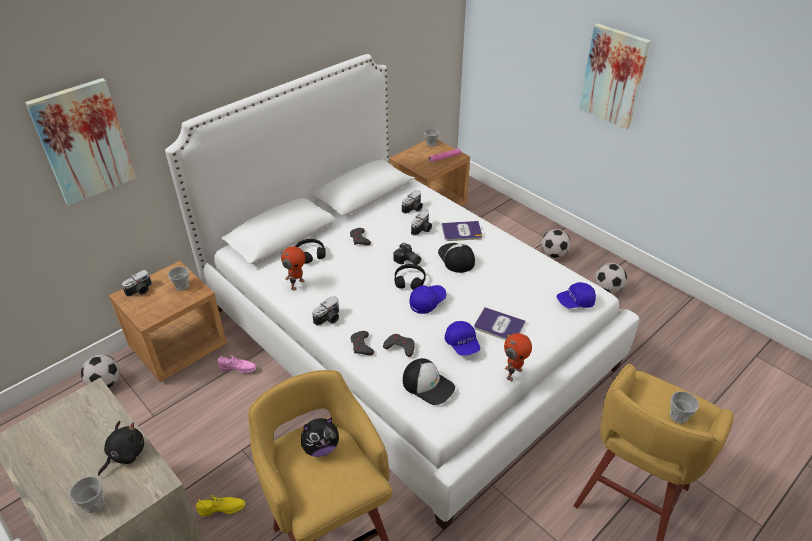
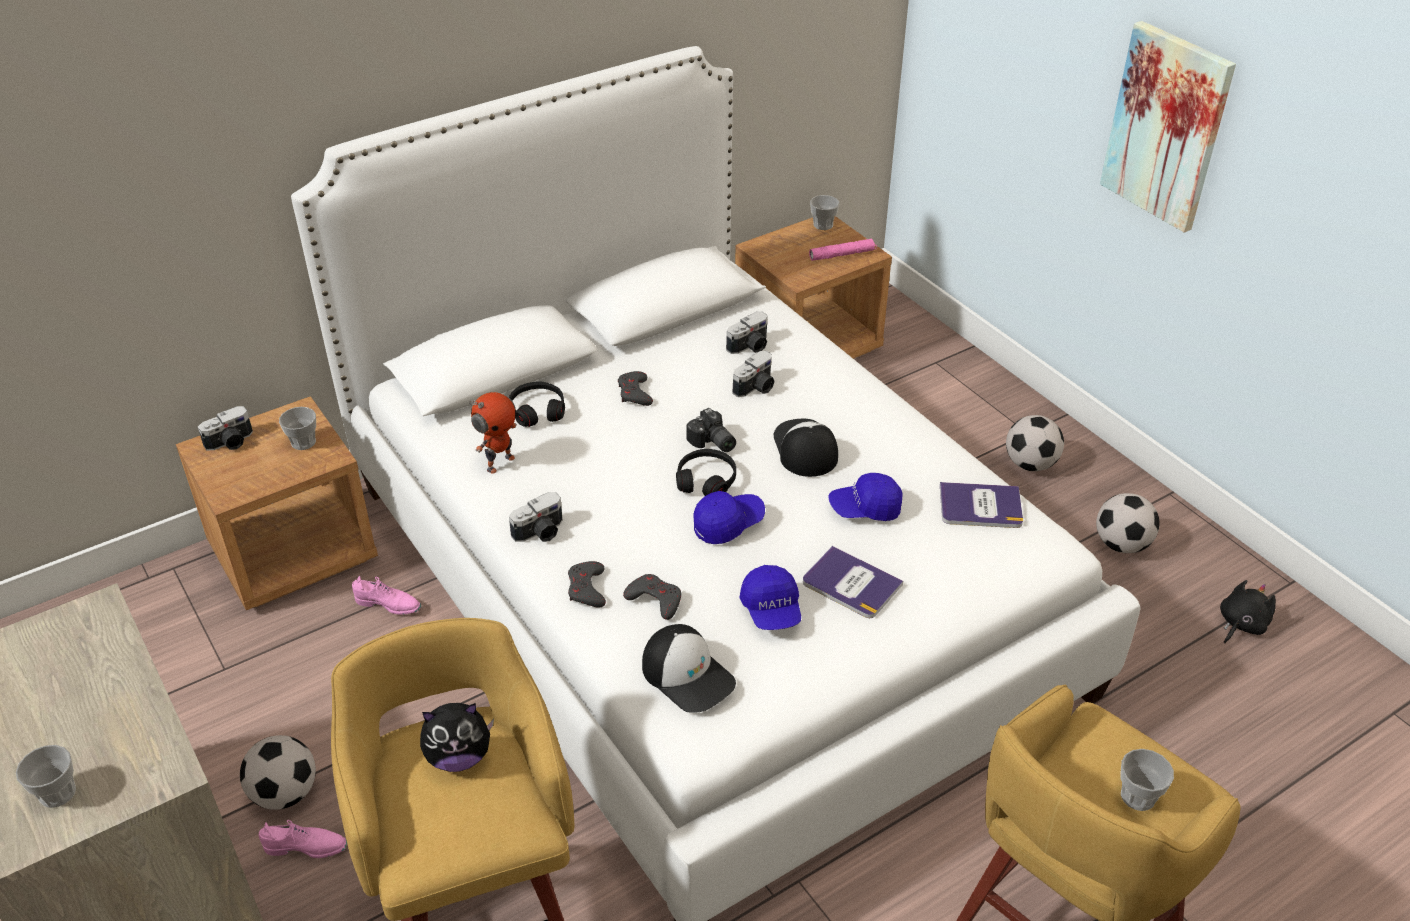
camera: 10 degrees right, 0 degrees up
picture [25,78,136,206] -> none
football [81,355,120,388] -> football moved to [240,735,316,810]
black plush toy [98,421,144,475] -> black plush toy moved to [1220,580,1276,644]
yellow shoe [196,495,246,516] -> pink shoe [259,820,347,858]
book [442,221,483,241] -> book moved to [940,482,1023,528]
toy robot [504,333,532,381] -> none
blue cap [556,282,596,308] -> blue cap moved to [828,473,903,521]

